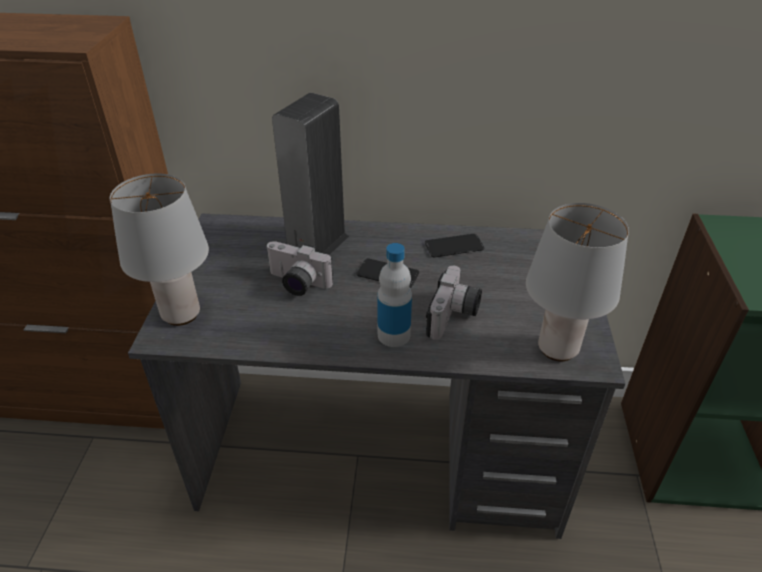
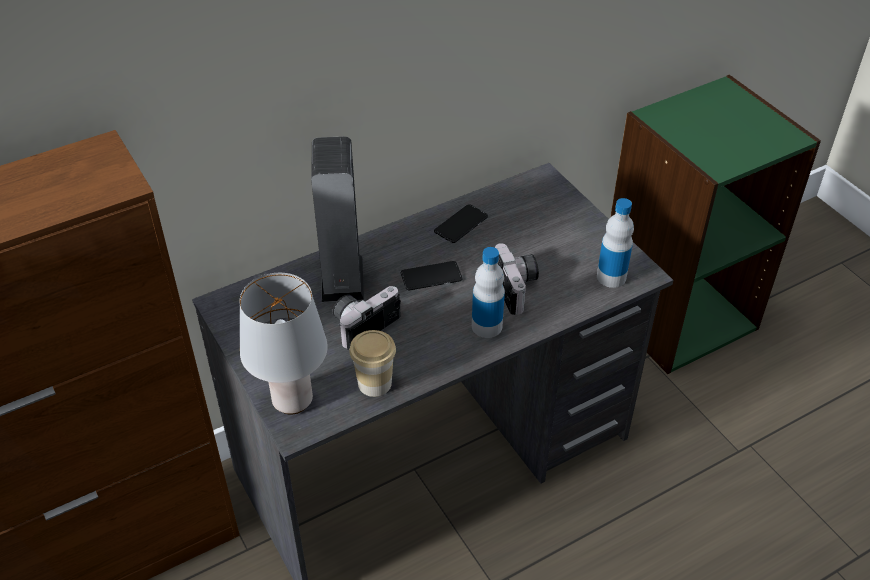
camera: 35 degrees left, 5 degrees up
camera [265,241,333,296] -> camera turned 150 degrees clockwise [333,286,401,350]
grey table lamp [526,203,629,361] -> bottle [597,198,634,288]
none -> cup [349,330,396,397]

